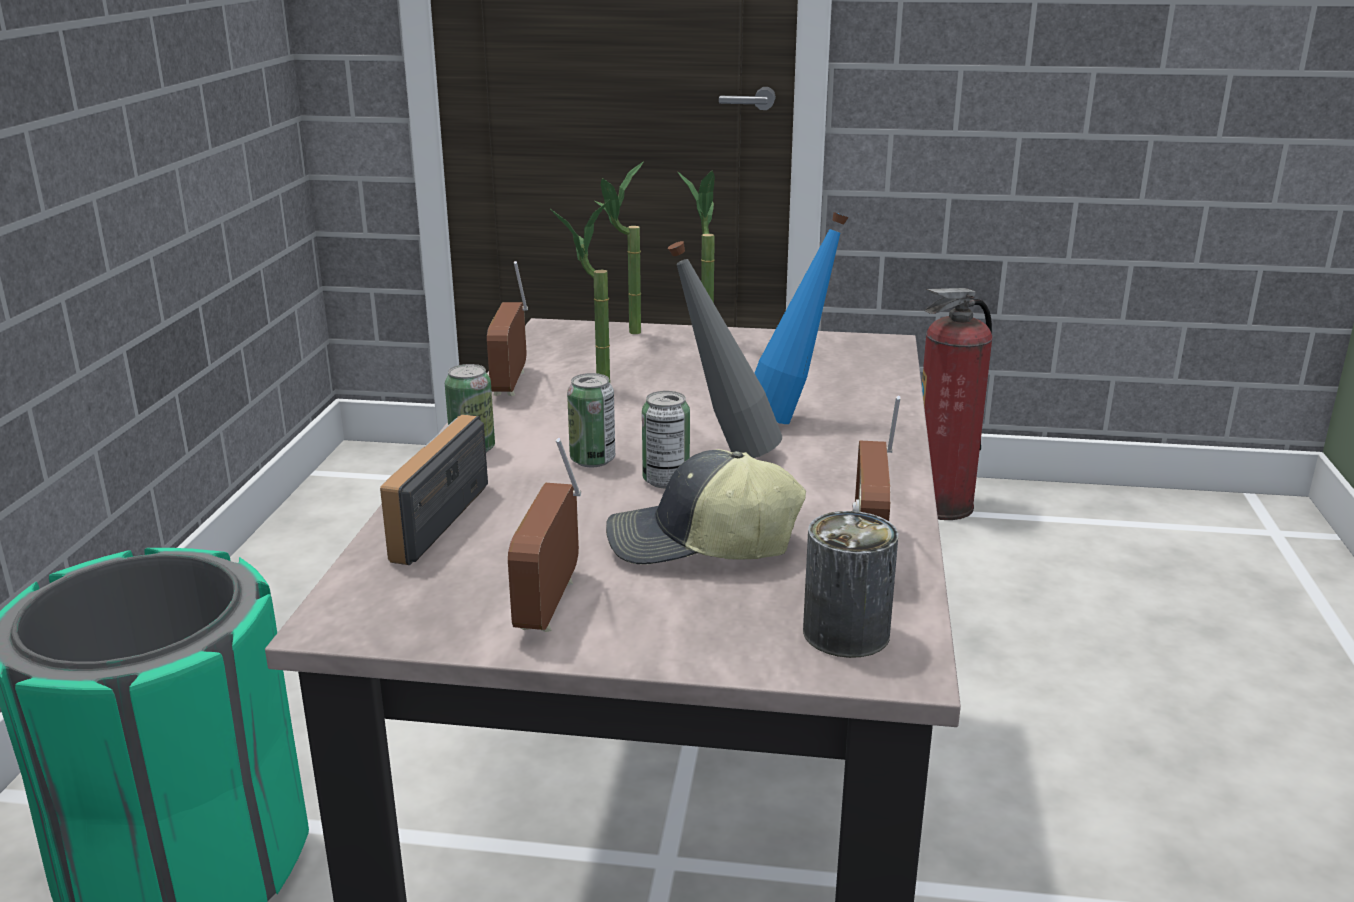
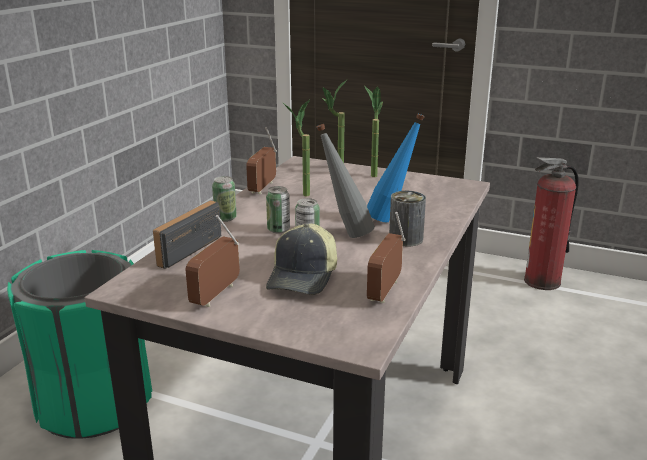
camera: 15 degrees right, 0 degrees up
cap [606,449,806,565] -> cap turned 90 degrees counterclockwise [266,224,337,295]
can [803,511,898,658] -> can moved to [389,191,426,247]

